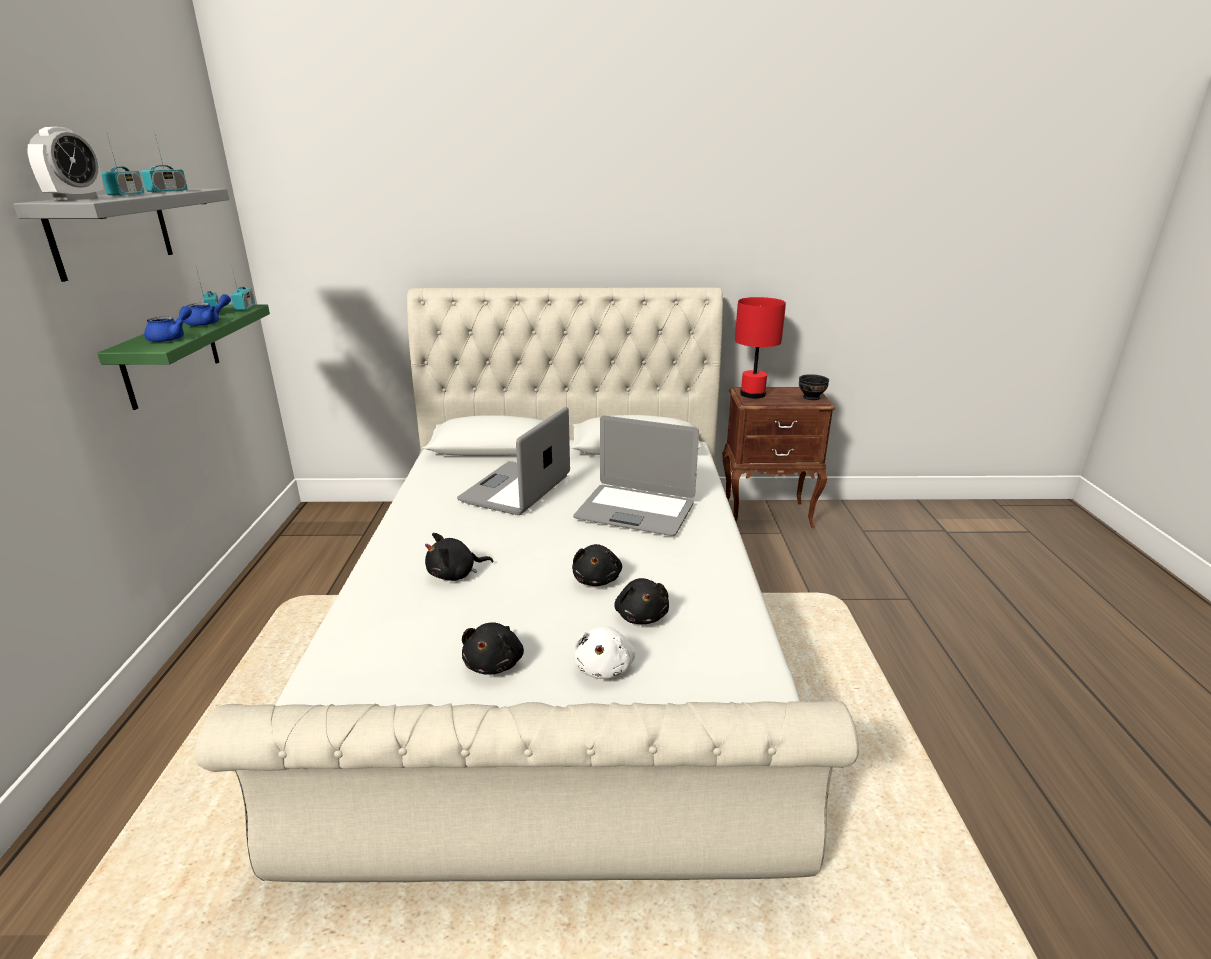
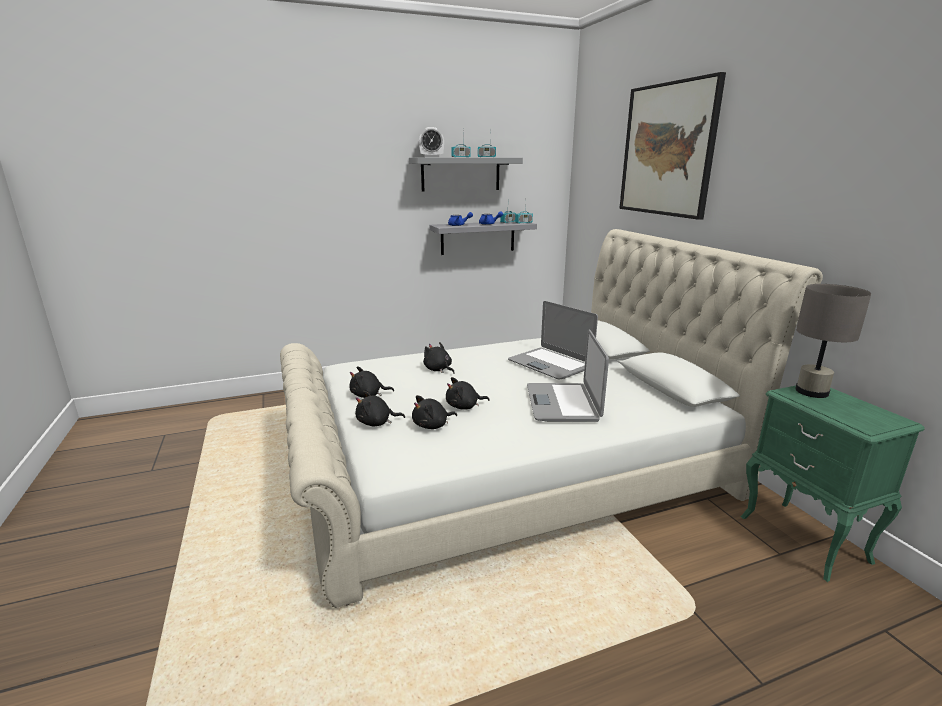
camera: 70 degrees right, 5 degrees down
green shelf [97,305,270,410] -> grey shelf [430,222,537,255]
laptop [457,407,570,515] -> laptop turned 135 degrees counterclockwise [508,301,598,379]
white plush toy [574,626,635,679] -> black plush toy [355,391,405,427]
brown nightstand [722,387,835,529] -> green nightstand [740,386,925,582]
red table lamp [735,297,786,398] -> grey table lamp [795,284,871,398]
black bowl [799,374,829,400] -> none
none -> picture [620,72,726,220]

